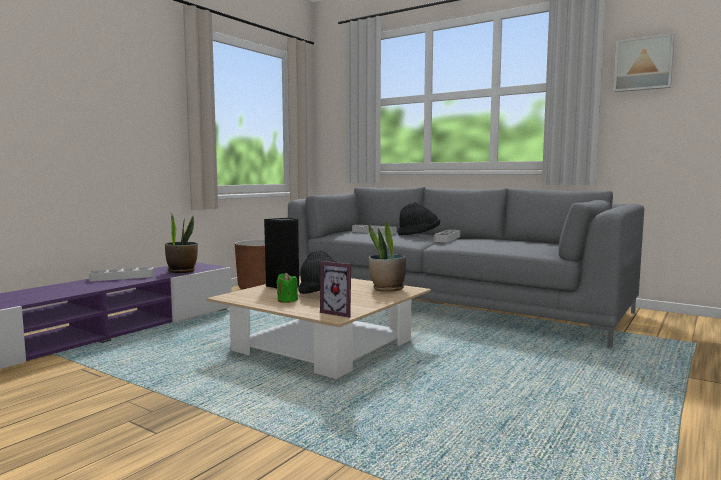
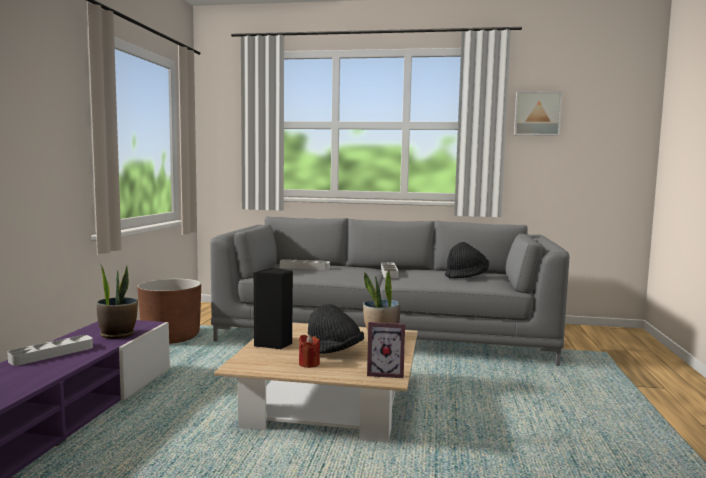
camera: 25 degrees left, 0 degrees up
green candle [276,273,298,303] -> red candle [299,334,320,368]
black hat [398,202,440,235] -> black hat moved to [445,242,489,278]

